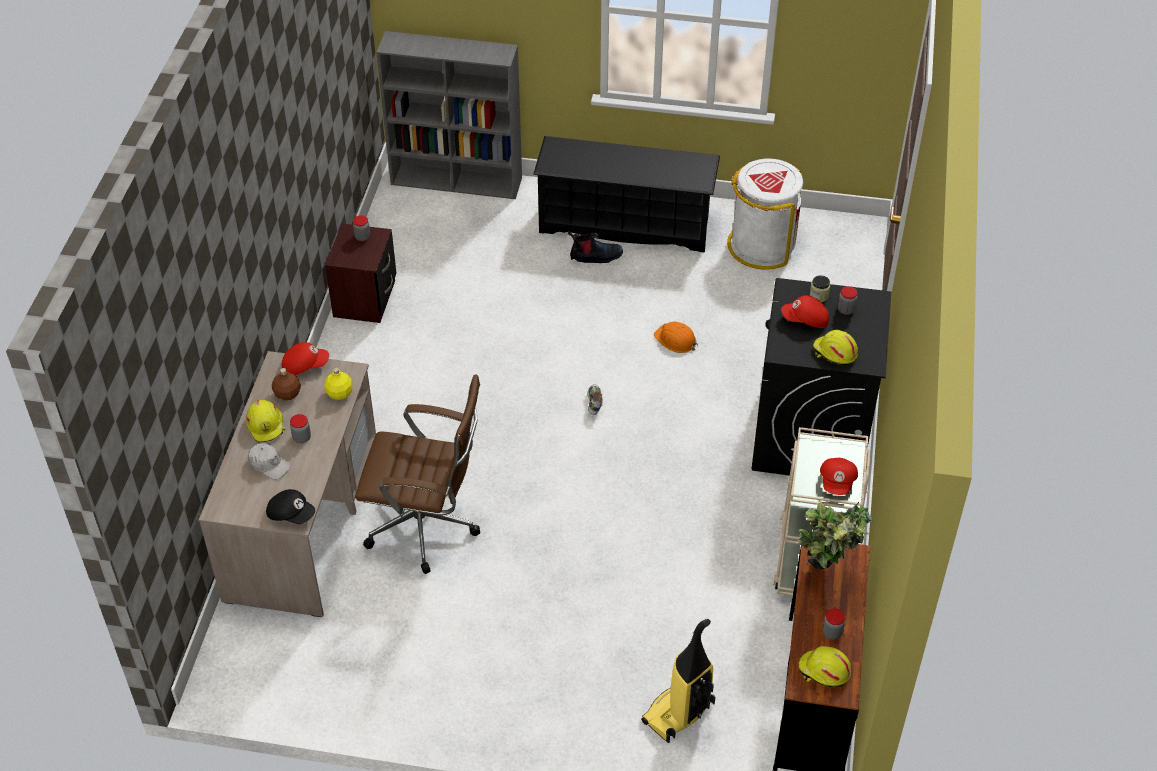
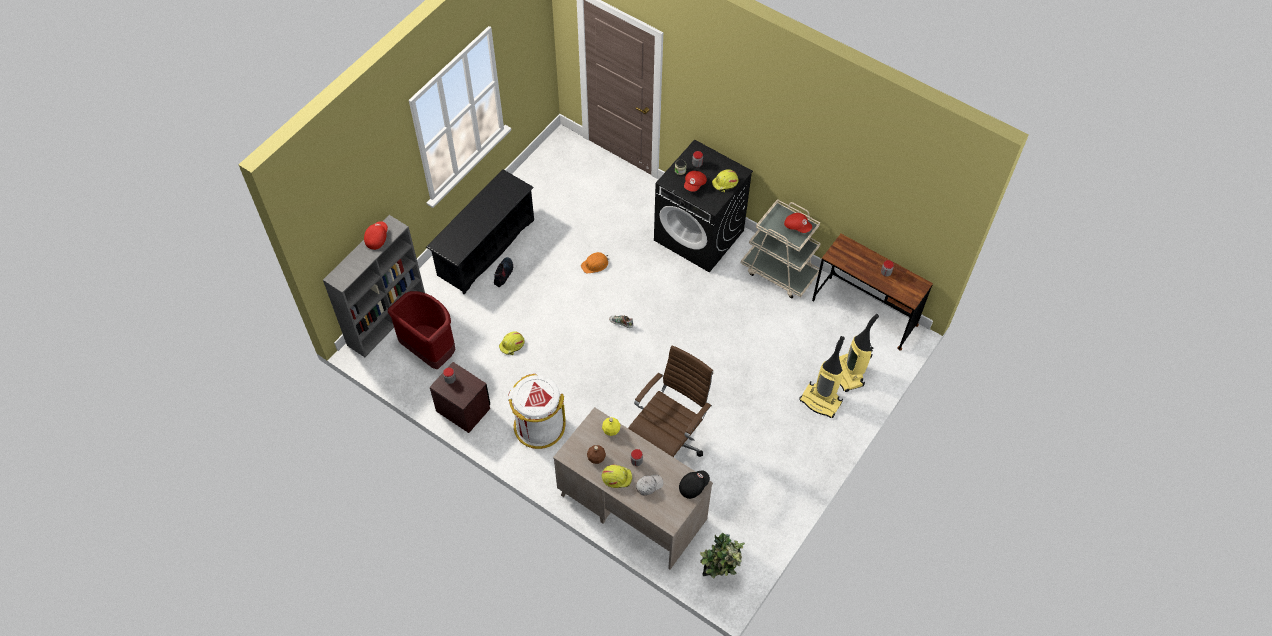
camera: 65 degrees left, 10 degrees up
red cap [282,342,329,375] -> red cap moved to [364,221,388,250]
white trash can [727,158,803,270] -> white trash can moved to [508,374,566,449]
potted plant [798,501,873,570] -> potted plant moved to [700,533,745,578]
yellow hard hat [799,646,851,687] -> yellow hard hat moved to [499,331,525,355]
none -> red trash can [388,291,455,369]
none -> vacuum cleaner [799,336,845,418]

